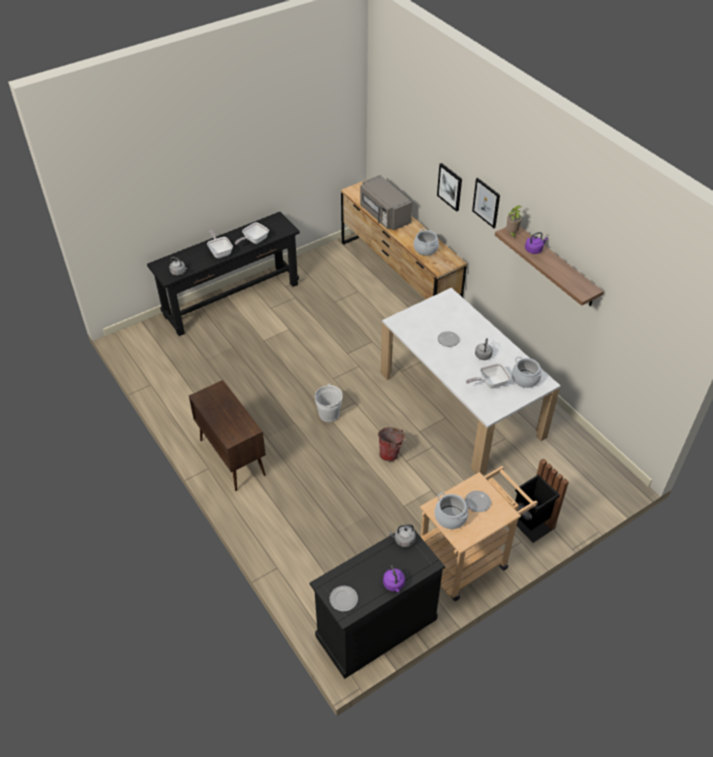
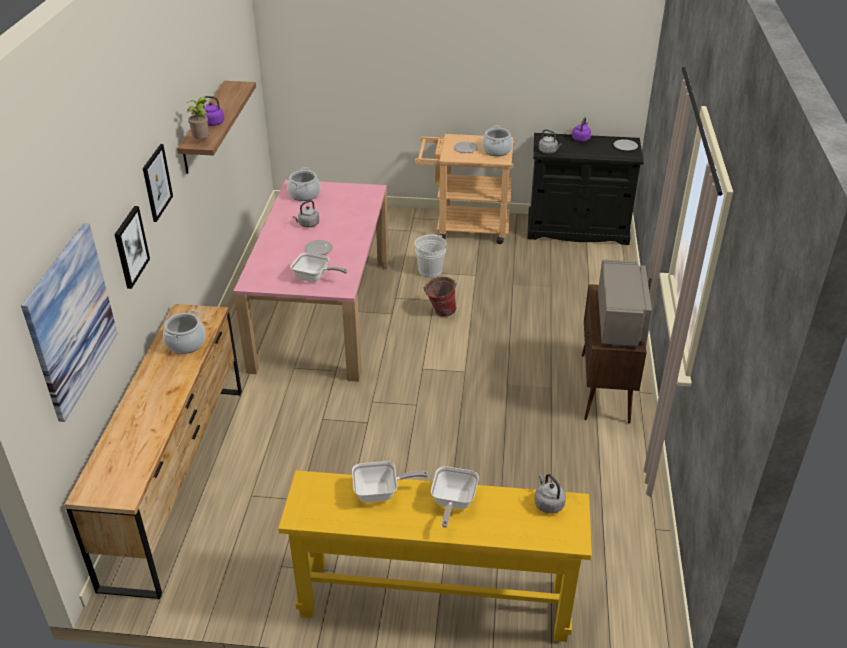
camera: 140 degrees left, 10 degrees down
black console table [147,212,300,336] -> yellow console table [278,470,592,642]
white bucket [315,384,343,422] -> white bucket moved to [415,234,446,278]
grey microwave [360,175,412,230] -> grey microwave moved to [598,259,652,347]
white dining table [381,288,560,475] -> pink dining table [234,180,389,382]
frying pan [466,363,511,388] -> frying pan moved to [290,253,348,282]
black trash can [515,458,569,543] -> none
none -> picture [21,223,118,422]

